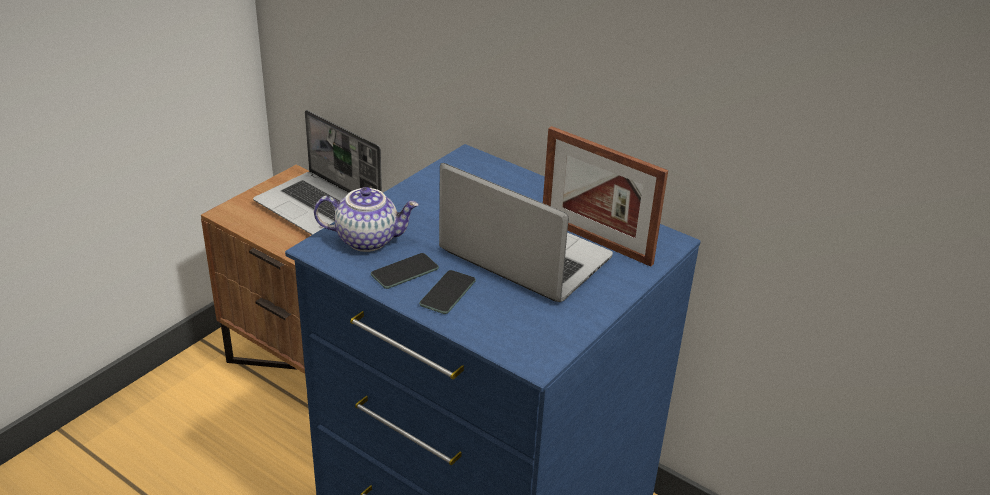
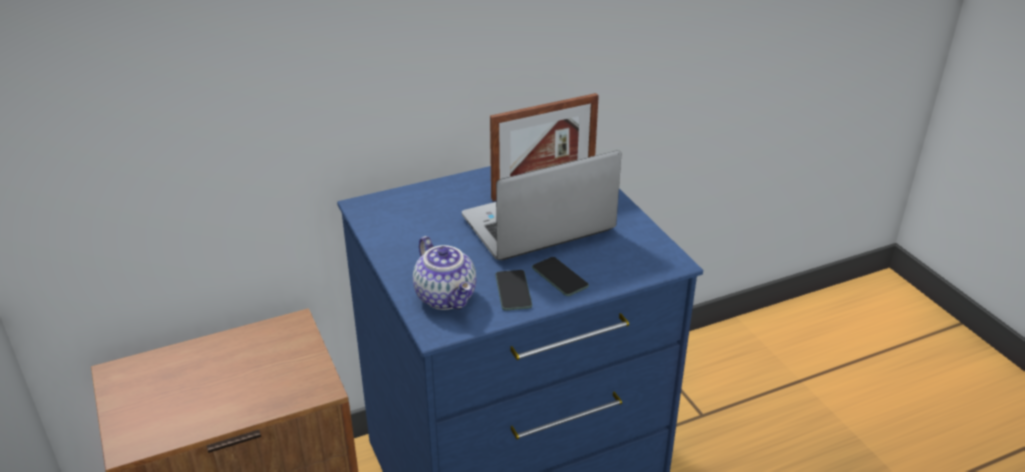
camera: 60 degrees left, 0 degrees up
laptop [253,110,382,235] -> none
teapot [314,187,419,252] -> teapot turned 120 degrees clockwise [413,236,476,310]

